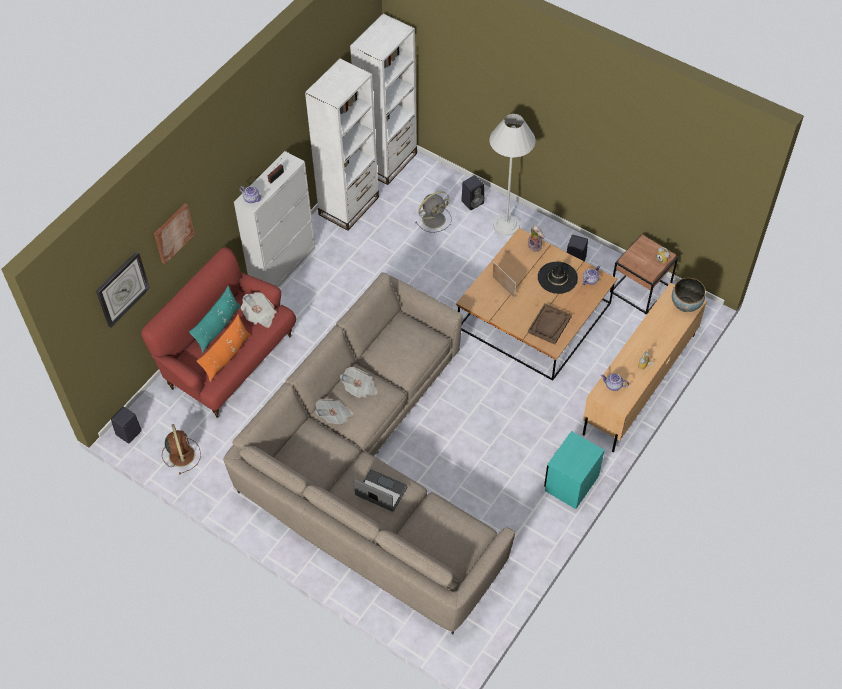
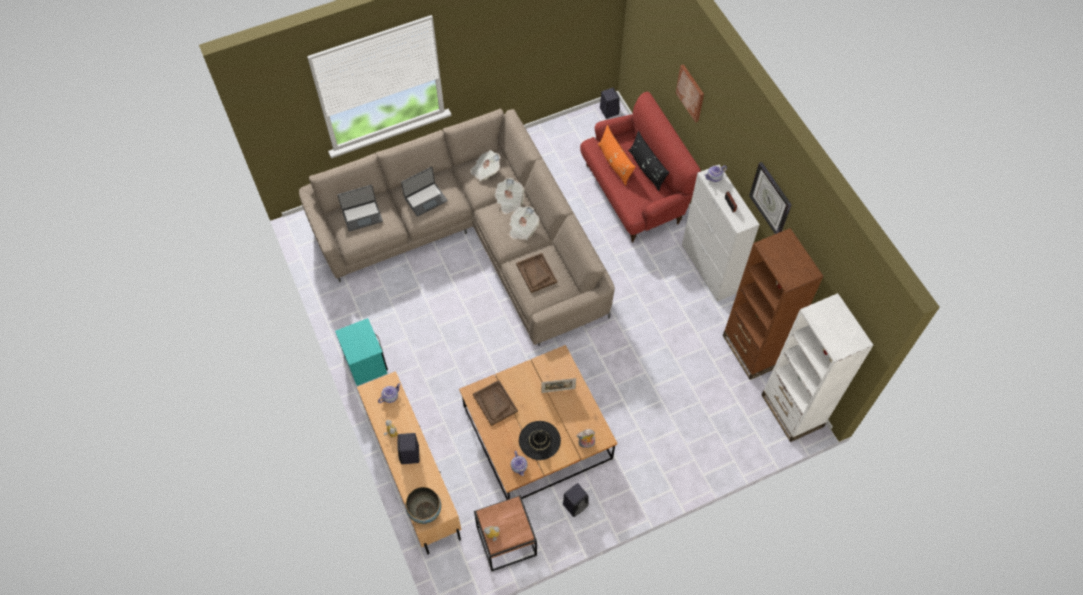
camera: 120 degrees right, 5 degrees up
wall clock [96,251,150,328] -> wall clock moved to [749,162,792,234]
brown fan [162,424,201,474] -> none
turquoise pillow [189,286,241,353] -> black pillow [628,131,670,191]
newspaper [241,292,277,328] -> newspaper moved to [470,150,501,181]
white bookcase [305,59,379,231] -> brown bookcase [723,228,824,380]
grey fan [415,191,452,233] -> none
black speaker [461,175,484,210] -> black speaker moved to [397,433,419,464]
white floor lamp [489,114,536,236] -> none
none -> laptop [337,185,383,232]
none -> brown tray [516,253,557,293]

